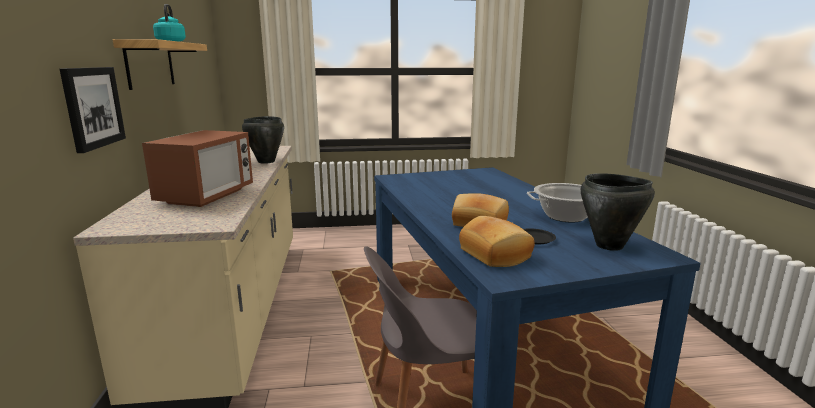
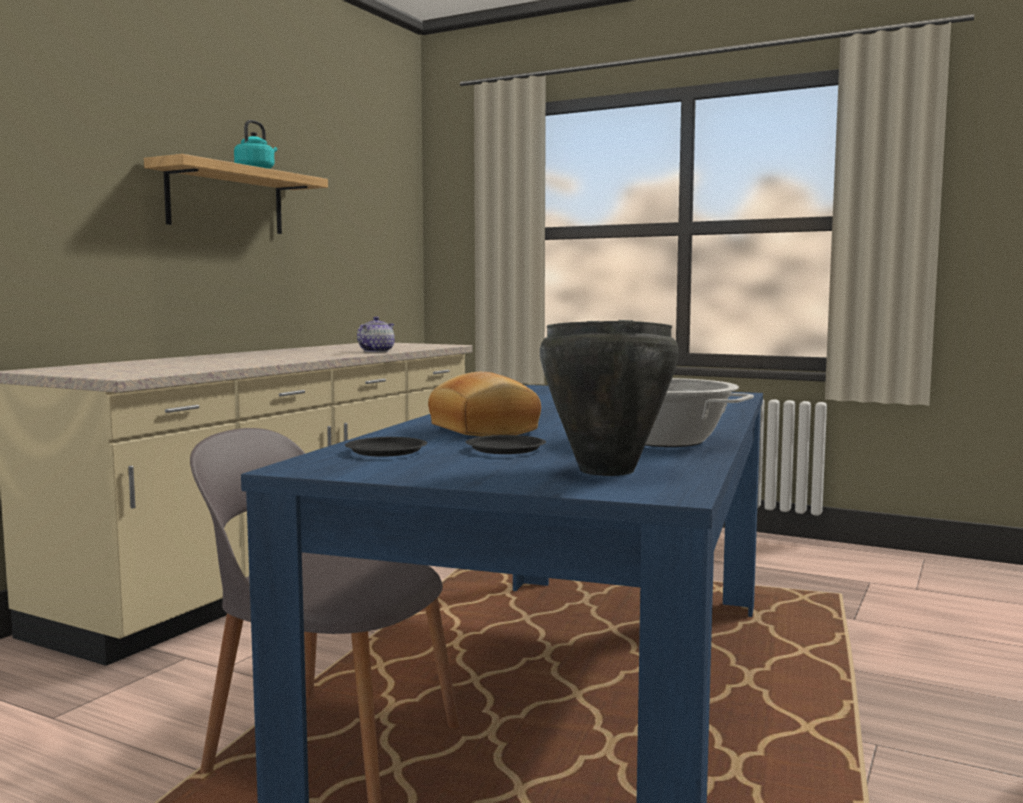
camera: 35 degrees right, 10 degrees down
picture [60,67,126,153] -> none
microwave [142,130,253,207] -> none
black cooking pot [242,116,284,164] -> teapot [357,316,395,352]
bread [459,216,535,267] -> black plate [345,437,427,457]

